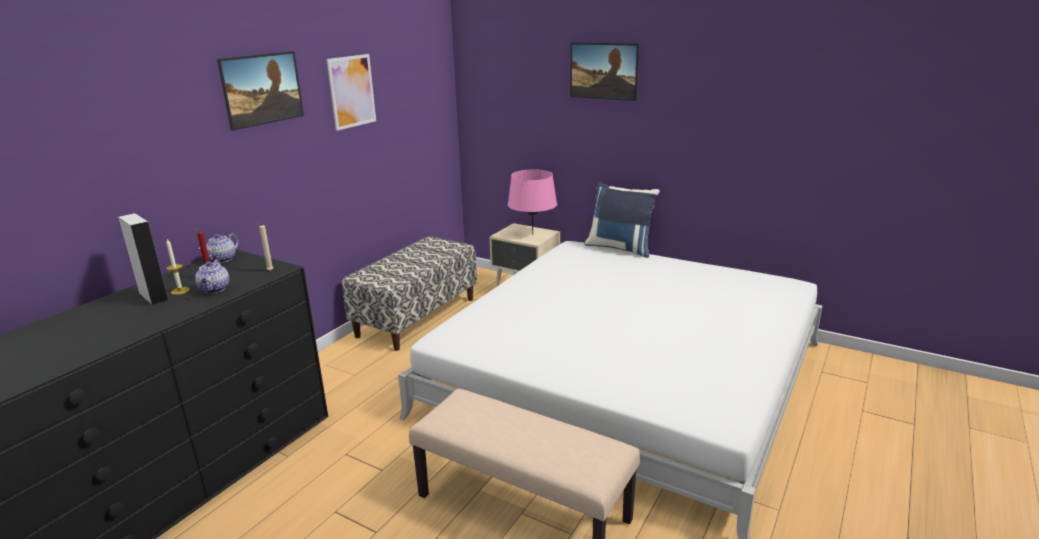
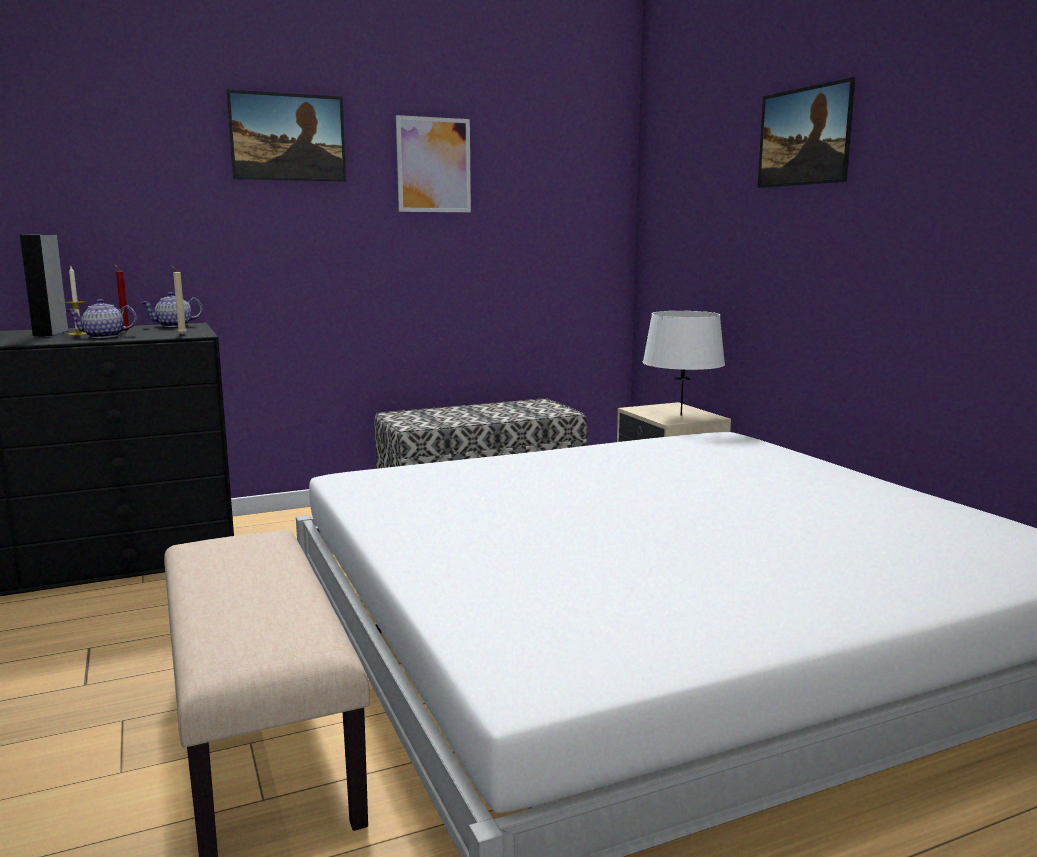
camera: 35 degrees right, 10 degrees down
teapot [195,259,229,293] -> teapot turned 45 degrees clockwise [67,299,137,338]
pink table lamp [508,169,557,235] -> white table lamp [643,311,725,416]
blue pillow [584,182,660,258] -> none

